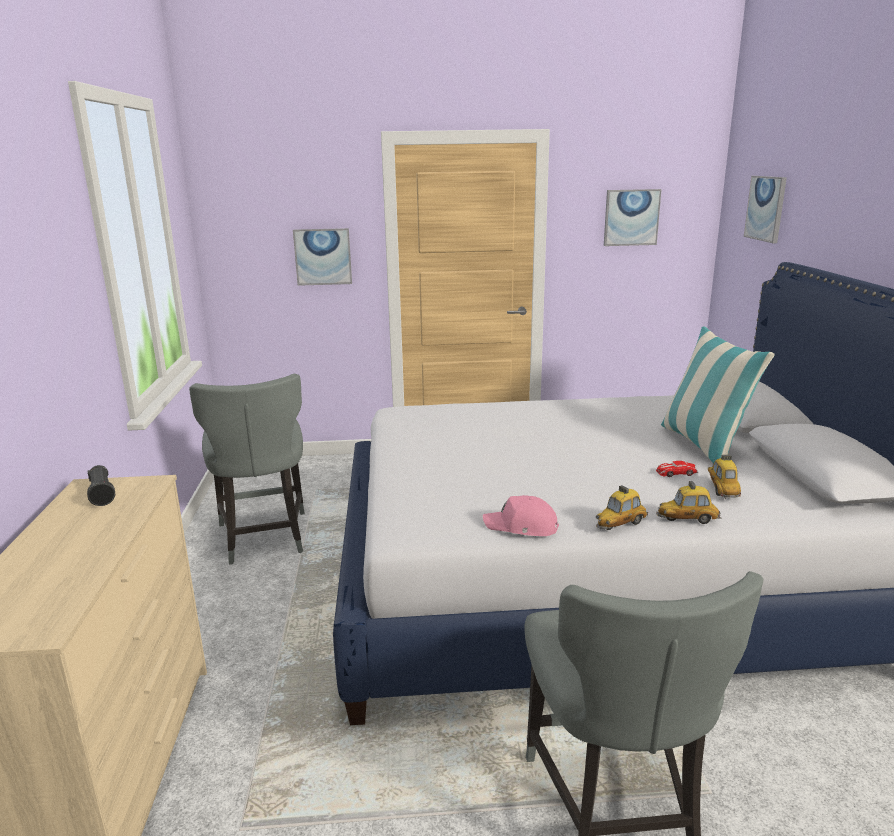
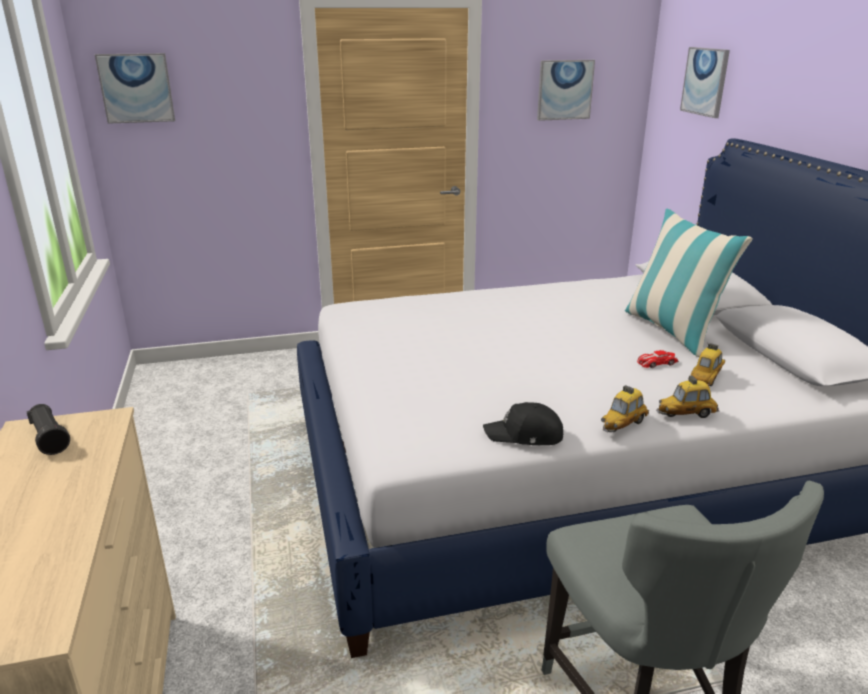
camera: 10 degrees left, 5 degrees up
grey chair [189,374,305,565] -> none
picture [293,228,352,286] -> picture moved to [95,53,175,124]
pink cap [483,495,559,536] -> black cap [483,402,563,445]
toy car [708,455,741,499] -> toy car turned 45 degrees clockwise [691,341,725,386]

